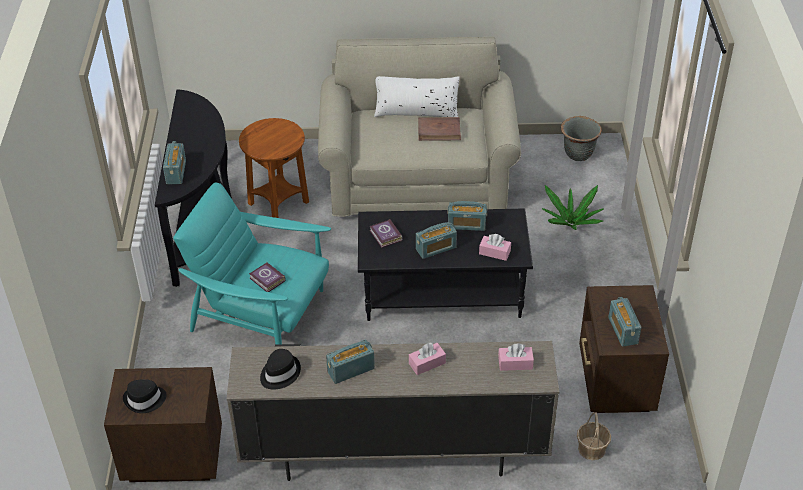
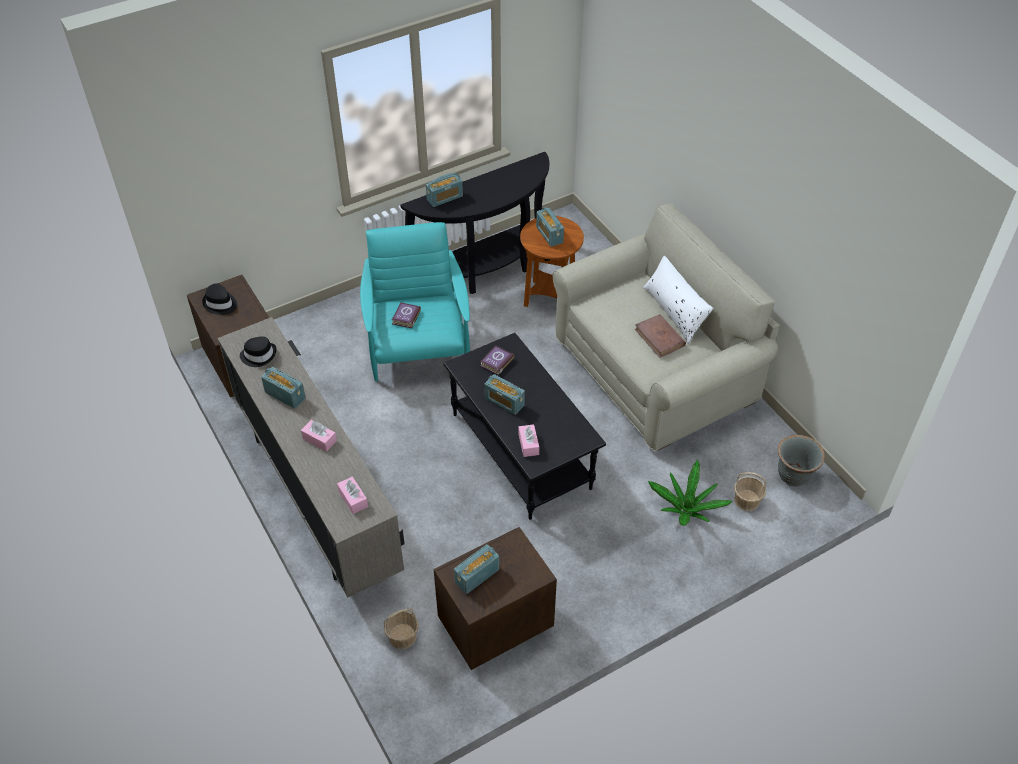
camera: 60 degrees right, 5 degrees up
radio [447,201,487,231] -> radio moved to [536,207,564,247]
none -> basket [734,472,767,511]

